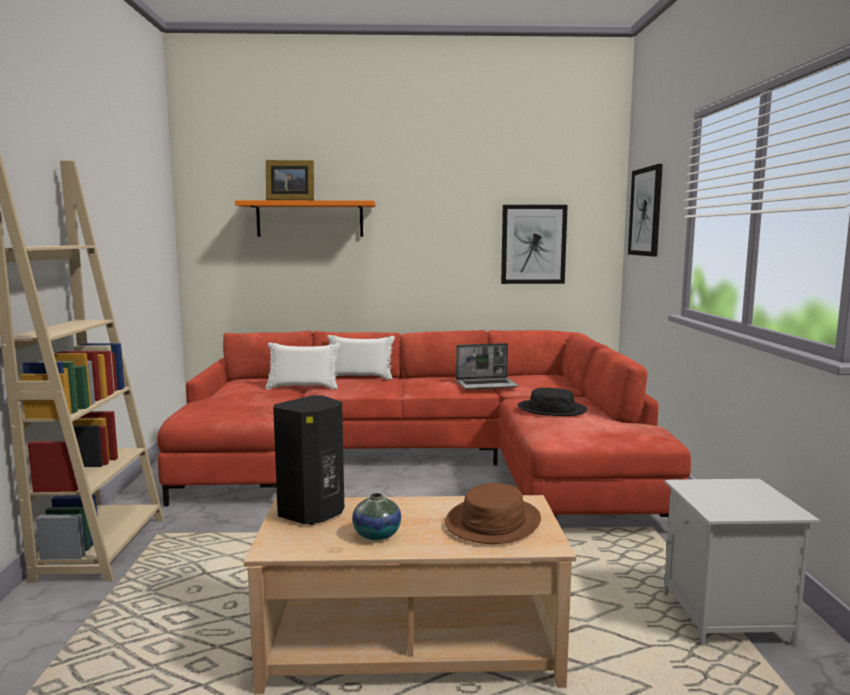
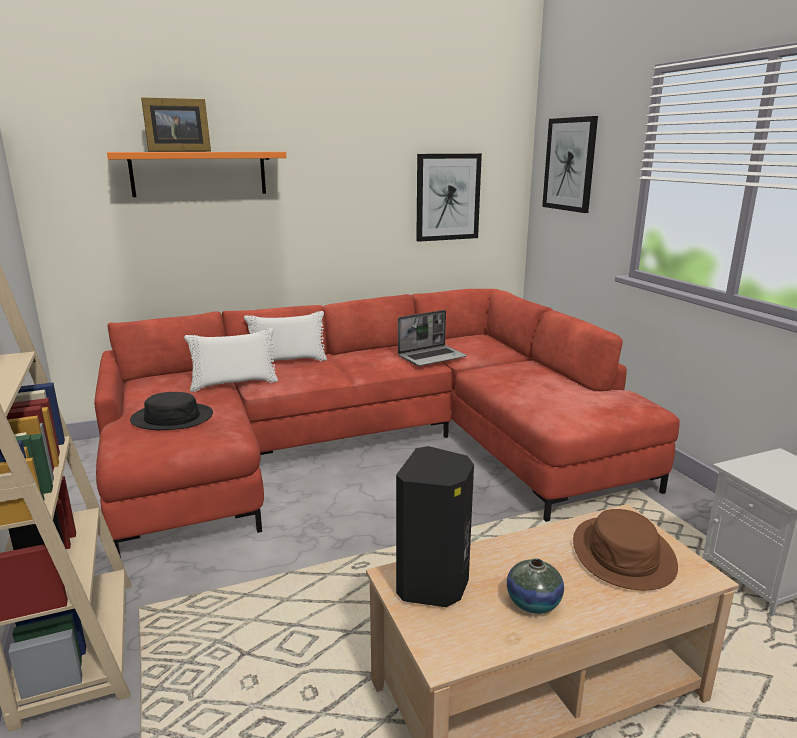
camera: 20 degrees left, 10 degrees up
black hat [518,388,587,416] -> black hat moved to [130,392,213,430]

